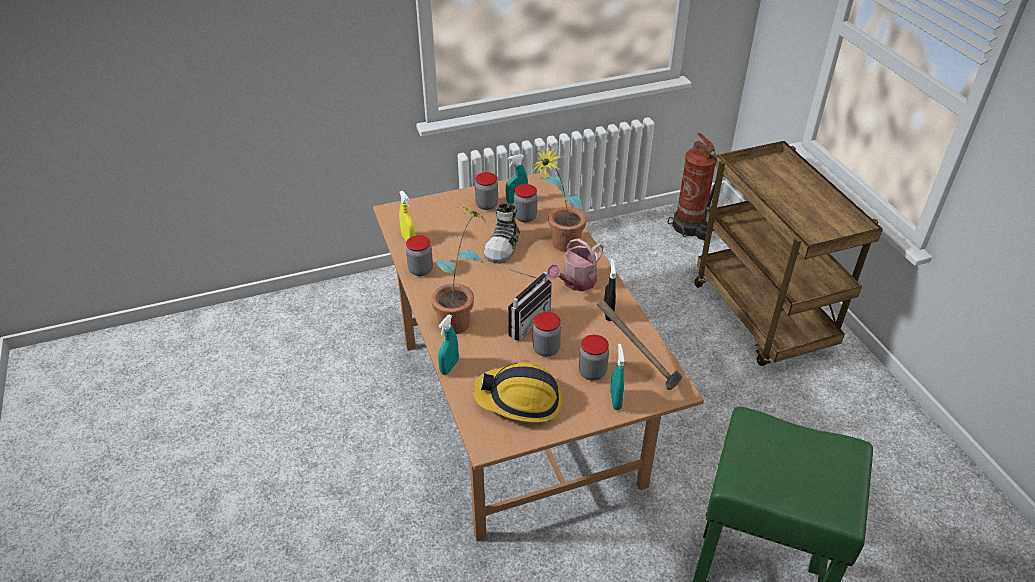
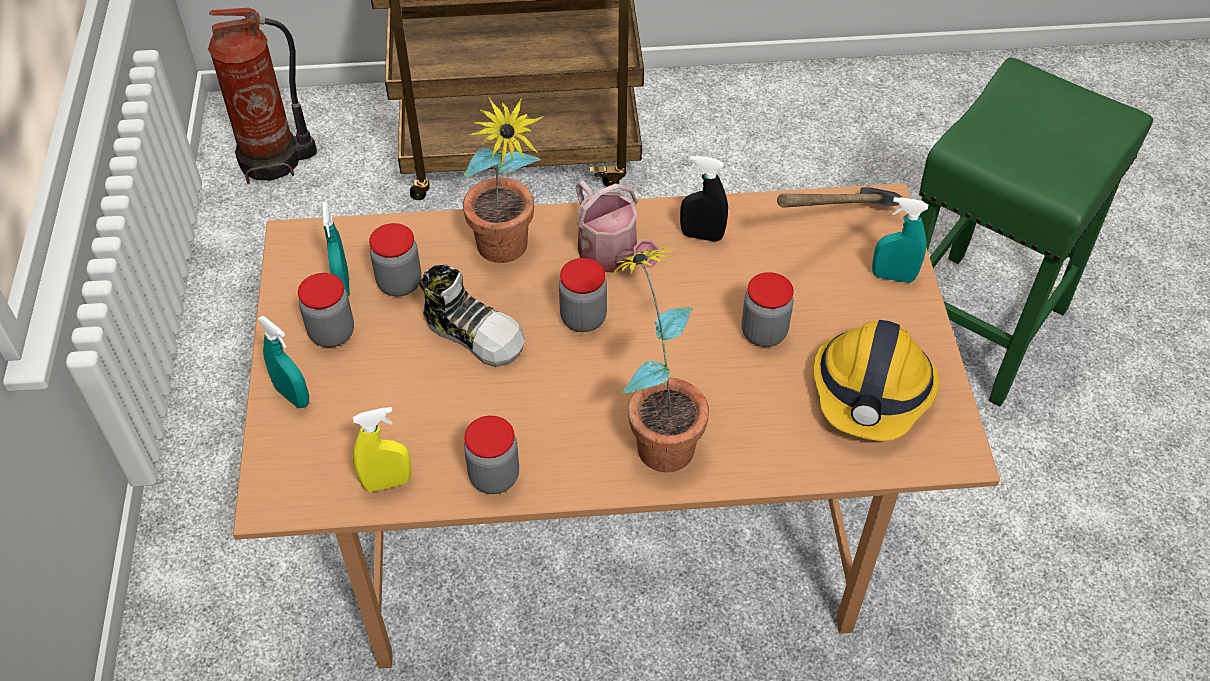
camera: 75 degrees left, 10 degrees up
turquoise spray bottle [438,315,459,375] -> turquoise spray bottle moved to [258,316,309,408]
radio [508,269,552,341] -> none
jar [579,335,609,381] -> jar moved to [559,258,607,332]

